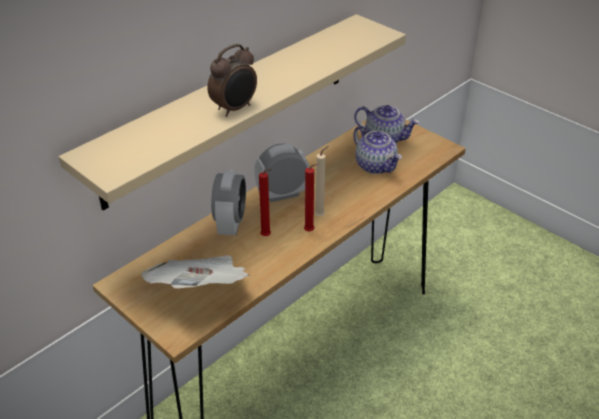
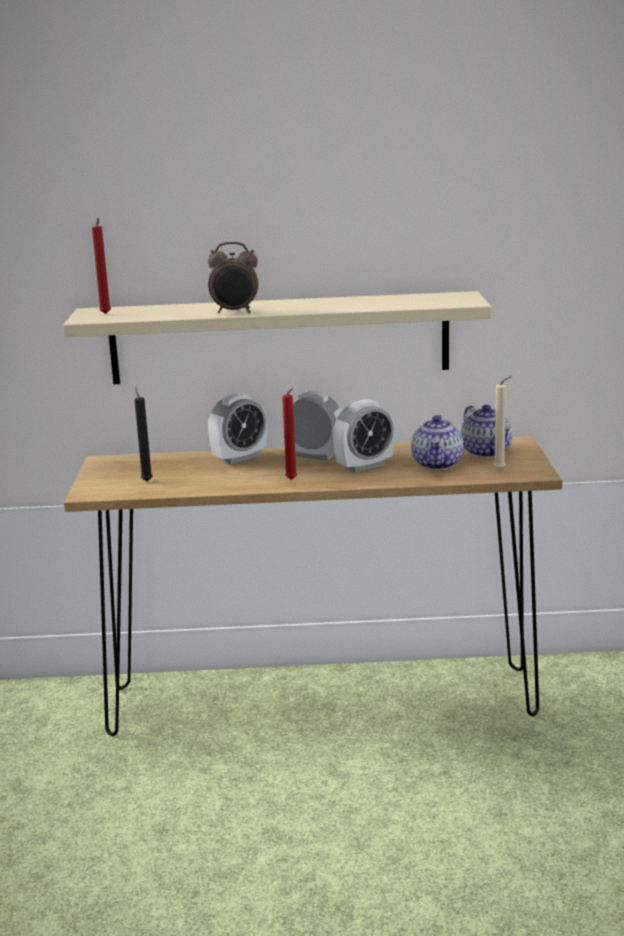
camera: 45 degrees right, 20 degrees down
newspaper [142,255,250,289] -> black candle [134,387,153,482]
red candle [259,169,272,236] -> red candle moved to [92,218,111,314]
beige candle [315,146,329,217] -> beige candle moved to [493,376,512,470]
none -> alarm clock [333,399,395,473]

